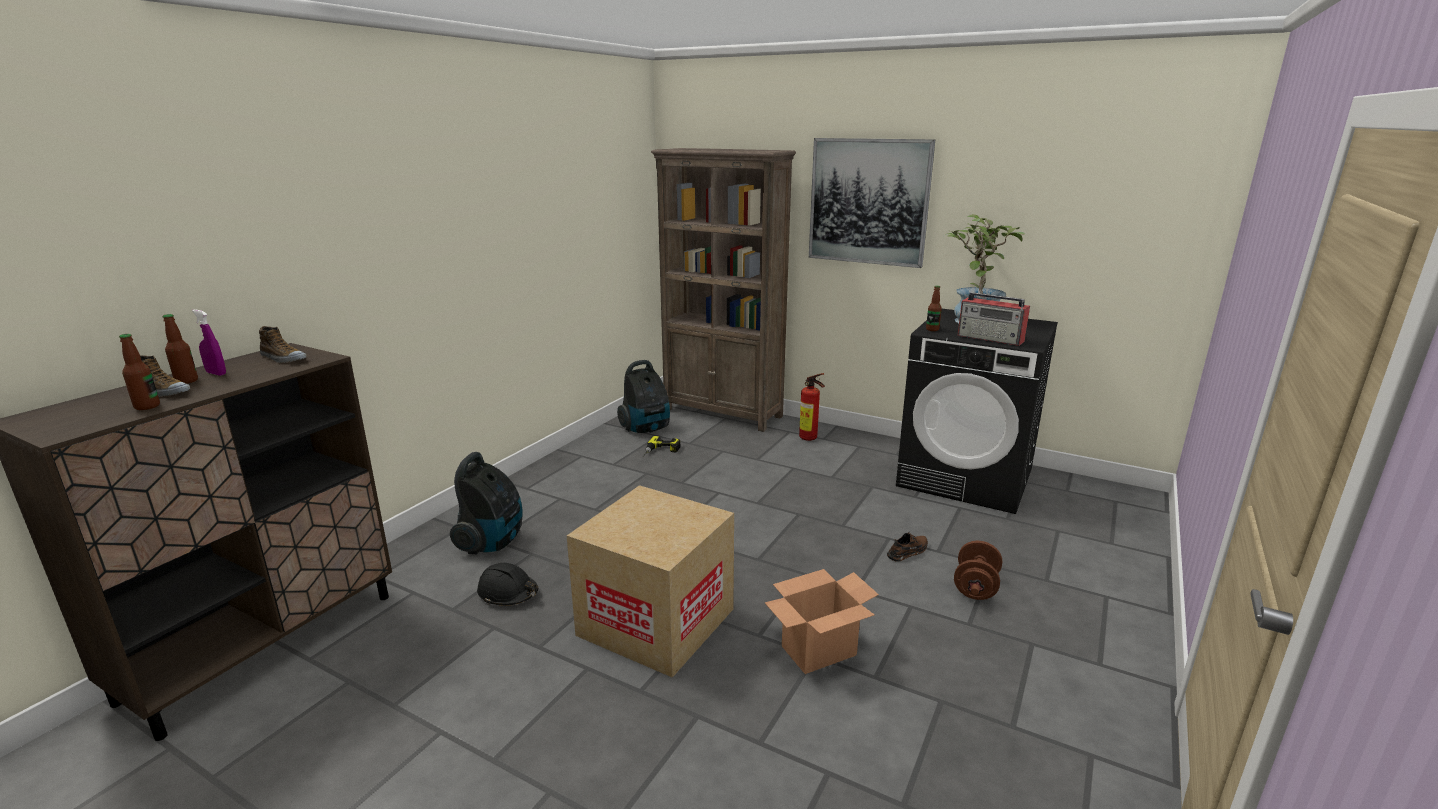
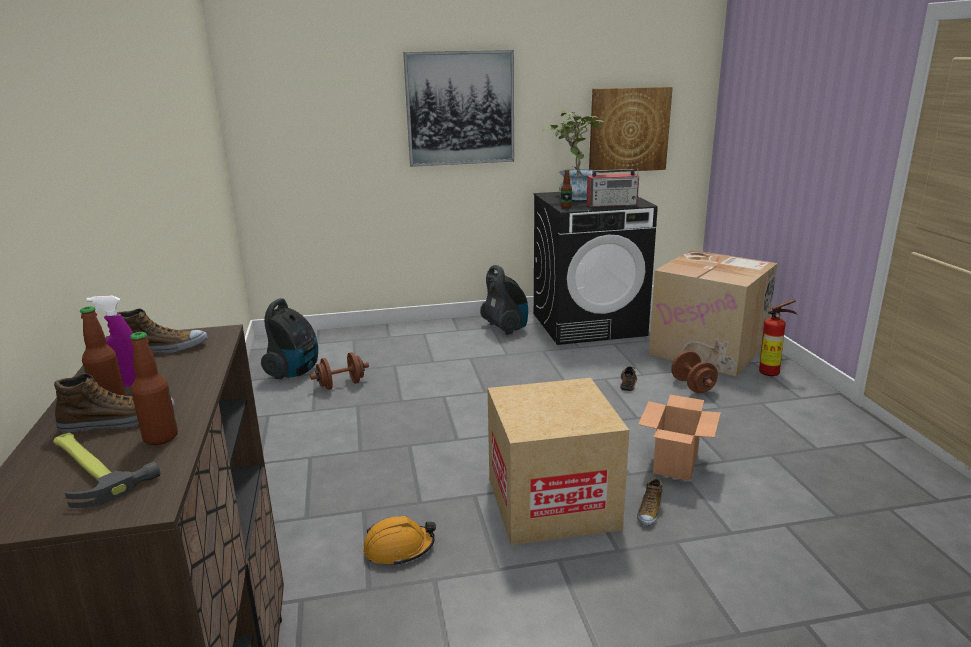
camera: 40 degrees left, 0 degrees up
vacuum cleaner [450,452,522,554] -> vacuum cleaner moved to [480,265,528,335]
black hard hat [477,563,538,606] -> orange hard hat [363,516,436,566]
power drill [643,436,680,457] -> brown dumbbell [310,352,369,390]
brown bookcase [651,148,796,432] -> none
fire extinguisher [799,373,825,441] -> fire extinguisher moved to [759,299,797,376]
none -> hammer [53,433,160,508]
none -> picture [589,87,673,173]
none -> shoe [637,478,663,526]
none -> cardboard box [649,250,778,376]

